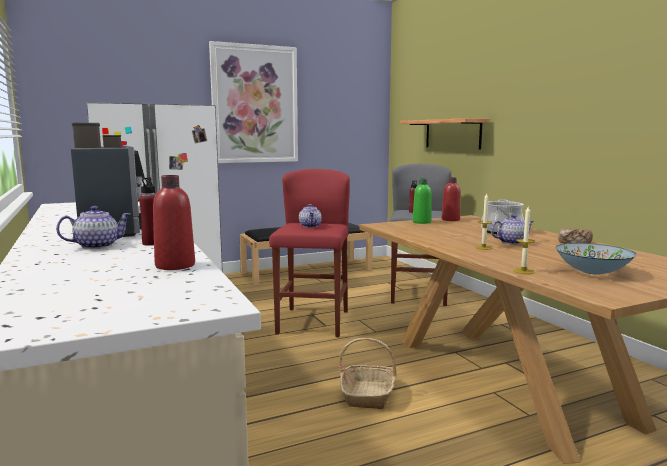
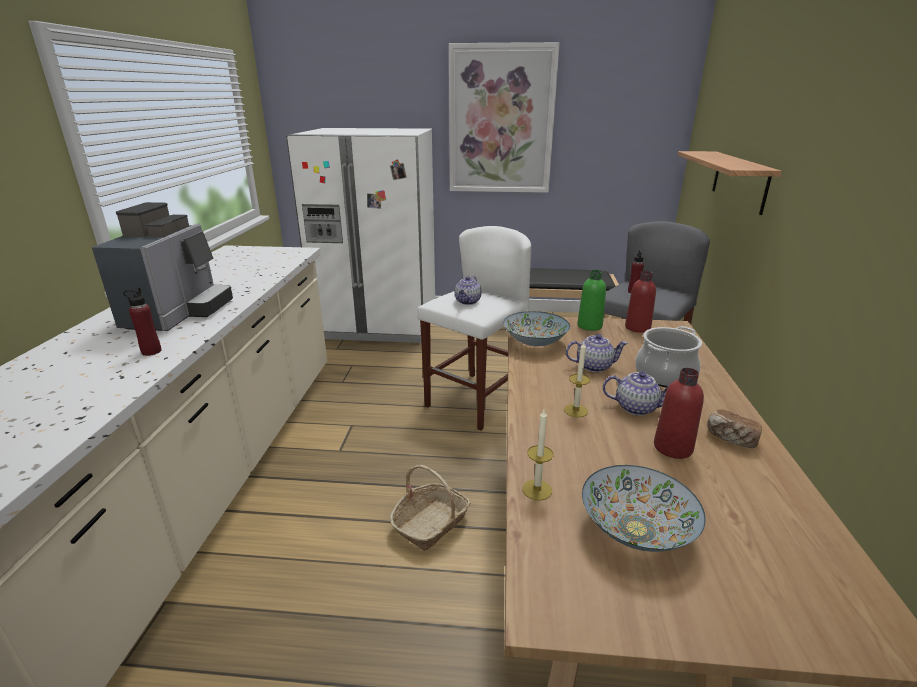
camera: 30 degrees right, 15 degrees up
teapot [56,206,131,249] -> teapot moved to [566,334,628,372]
red bottle [153,175,195,270] -> red bottle moved to [654,368,704,459]
red stool [269,169,350,337] -> white stool [417,226,531,431]
none -> bowl [503,311,570,346]

